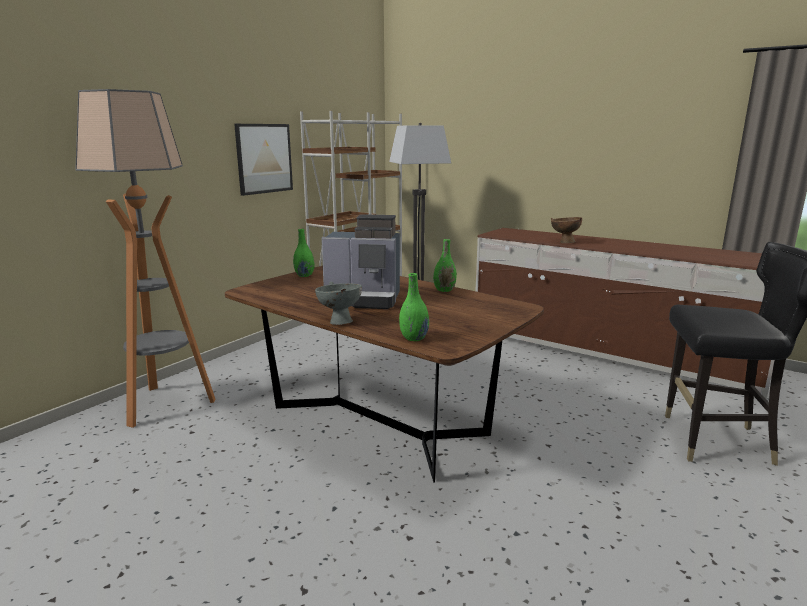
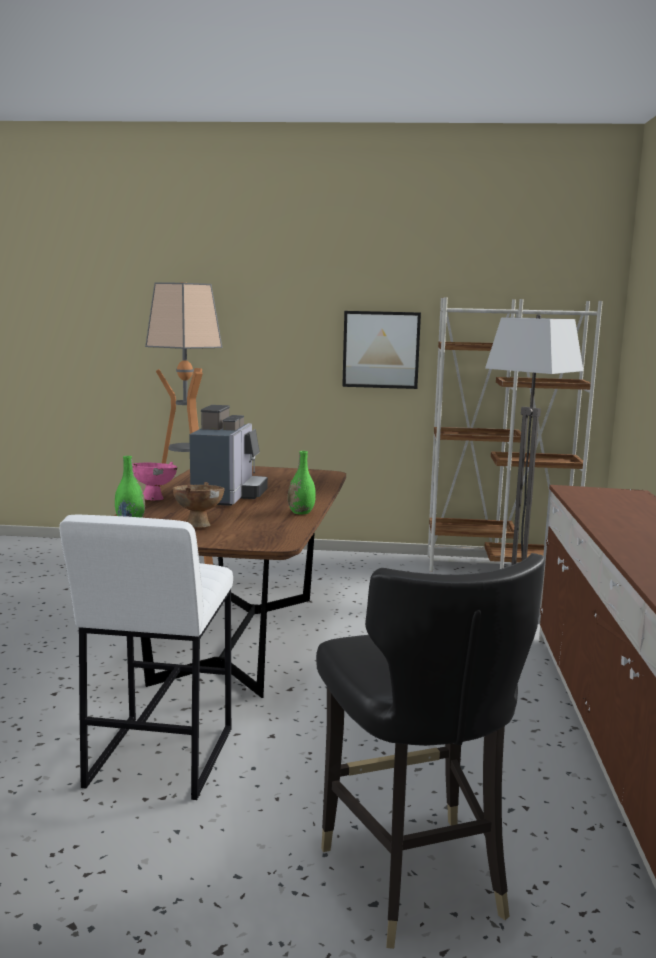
camera: 60 degrees right, 5 degrees down
green vase [293,229,315,277] -> none
grey bowl [315,282,362,325] -> pink bowl [133,462,177,500]
coffee machine [321,214,400,309] -> coffee machine turned 150 degrees counterclockwise [189,405,268,506]
brown bowl [551,217,582,243] -> brown bowl moved to [173,482,225,527]
none -> white stool [59,515,233,800]

